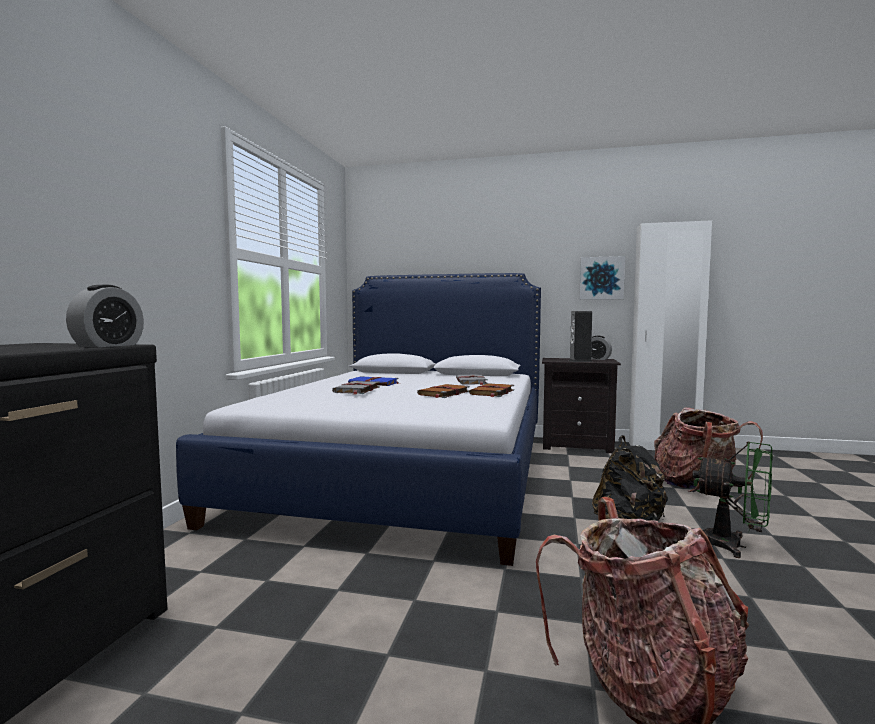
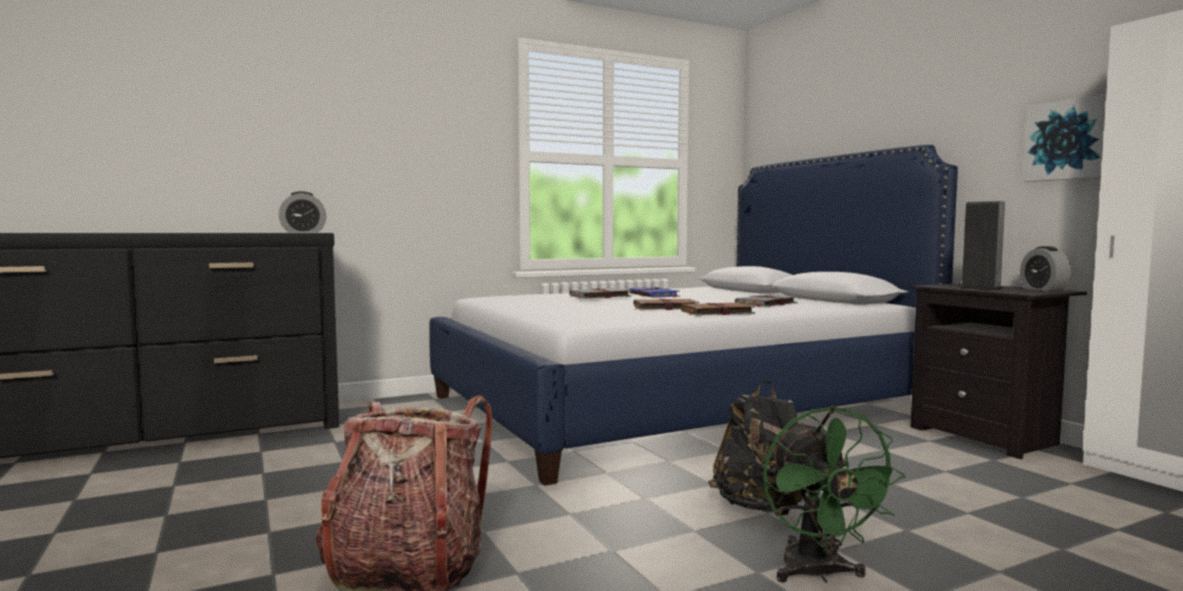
camera: 50 degrees right, 0 degrees up
backpack [655,408,763,492] -> none

